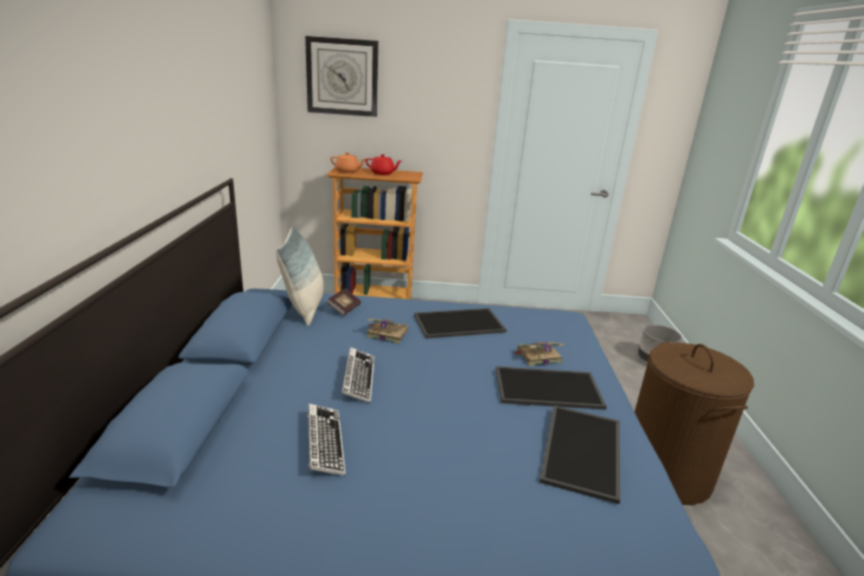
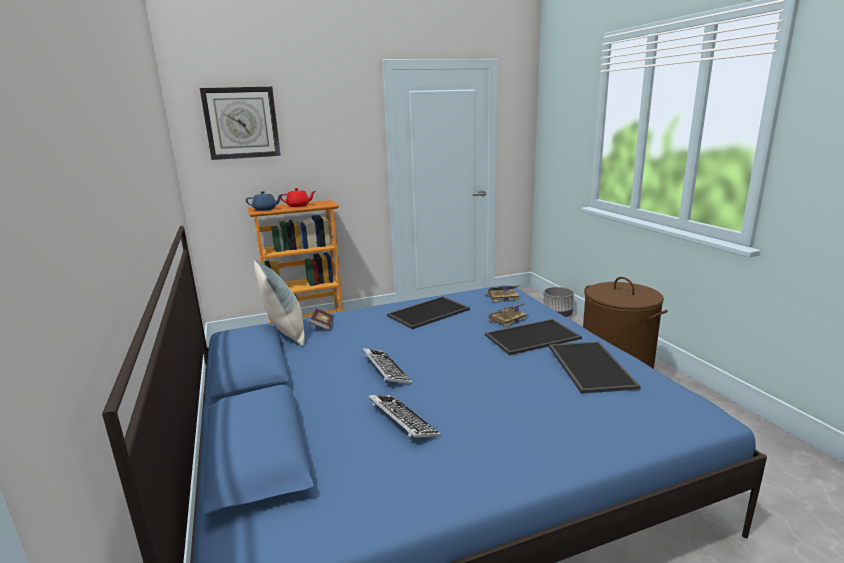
camera: 20 degrees left, 5 degrees down
orange teapot [330,152,366,173] -> blue teapot [246,191,283,211]
book [366,319,408,344] -> book moved to [485,285,520,302]

